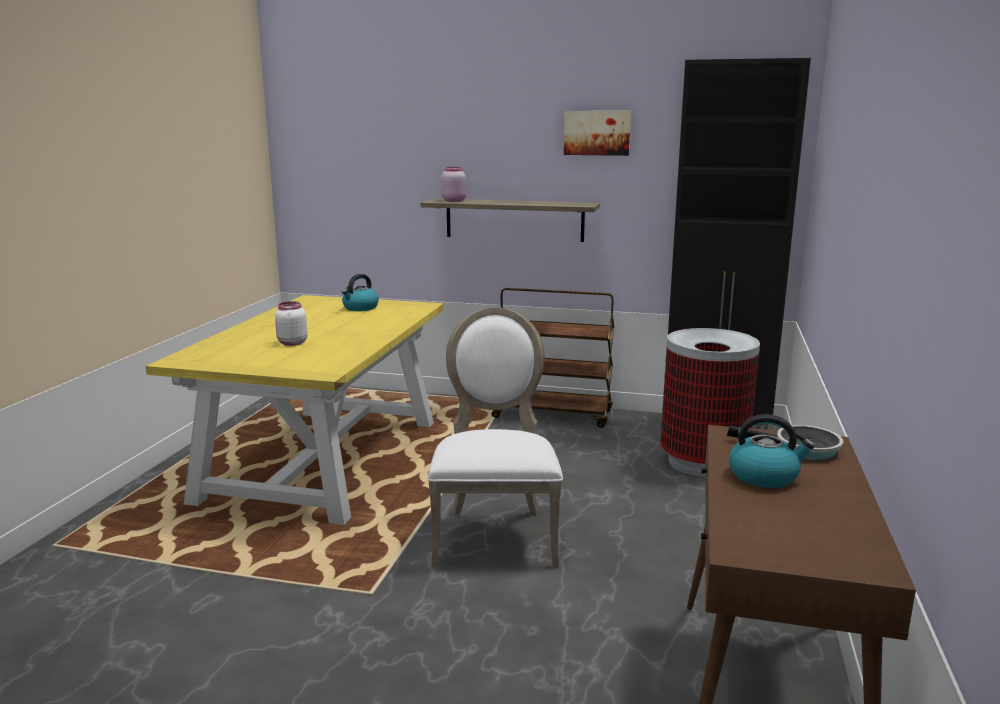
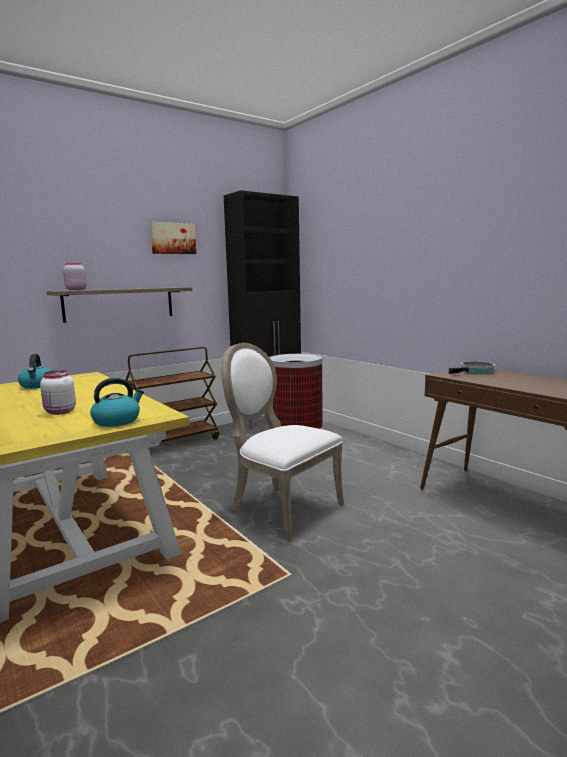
camera: 50 degrees left, 5 degrees down
kettle [729,414,814,488] -> kettle moved to [90,378,144,427]

